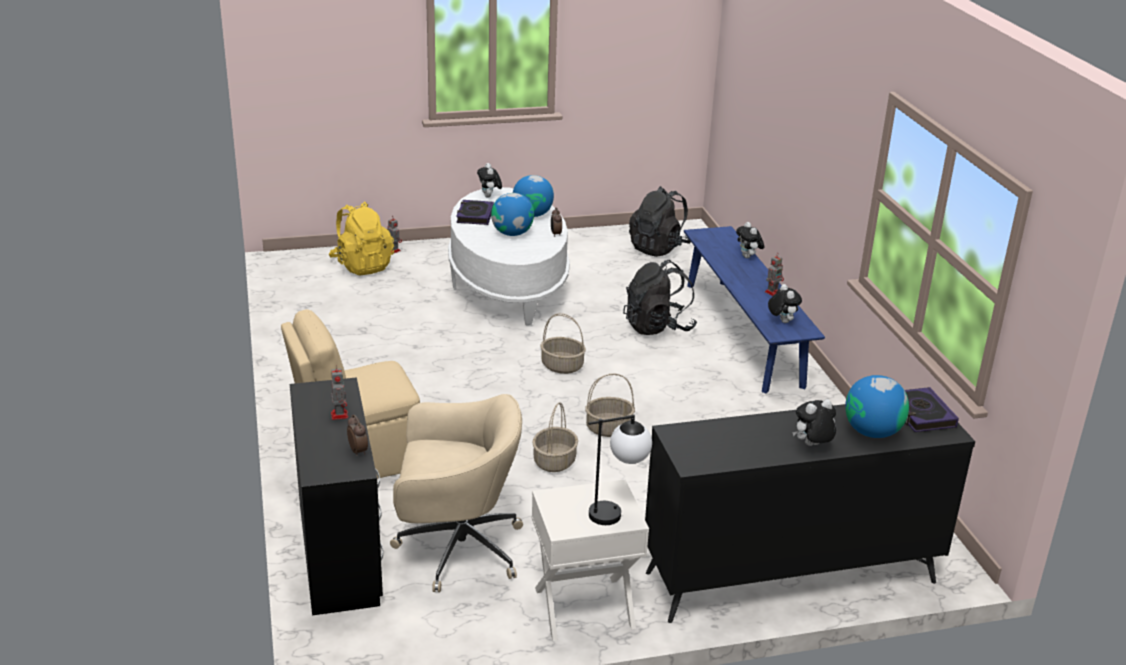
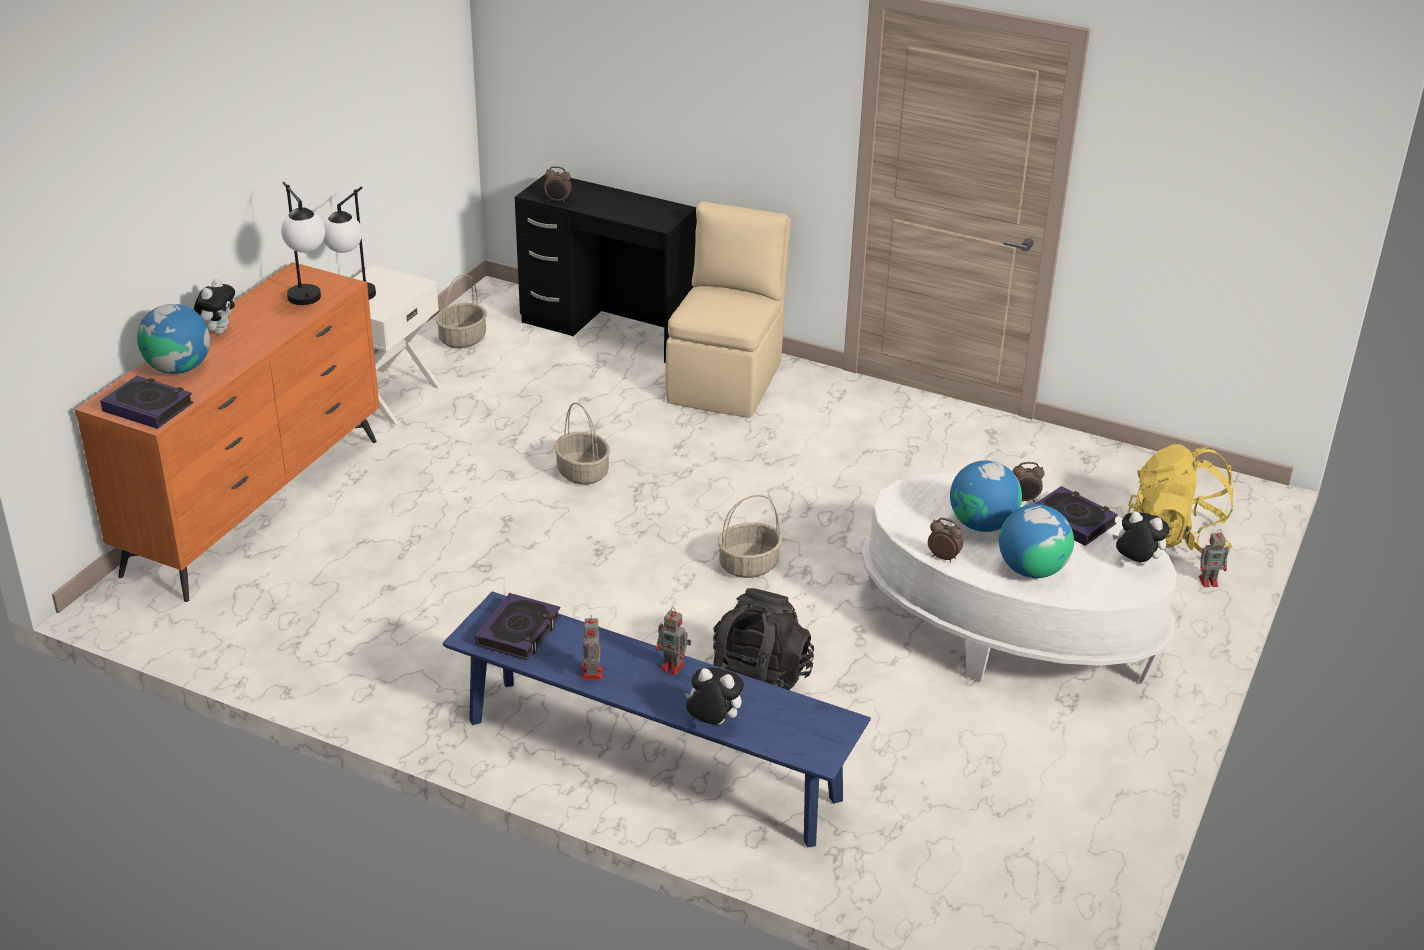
camera: 130 degrees right, 5 degrees up
toy robot [331,365,348,420] -> toy robot moved to [656,607,691,675]
beige office chair [390,394,523,592] -> none
basket [585,373,635,437] -> basket moved to [436,274,487,348]
black backpack [629,186,691,257] -> none
black dresser [645,404,975,623] -> orange dresser [75,262,379,602]
plush toy [768,284,802,323] -> book [475,593,561,660]
none -> table lamp [281,182,325,305]
none -> alarm clock [1012,462,1045,502]

